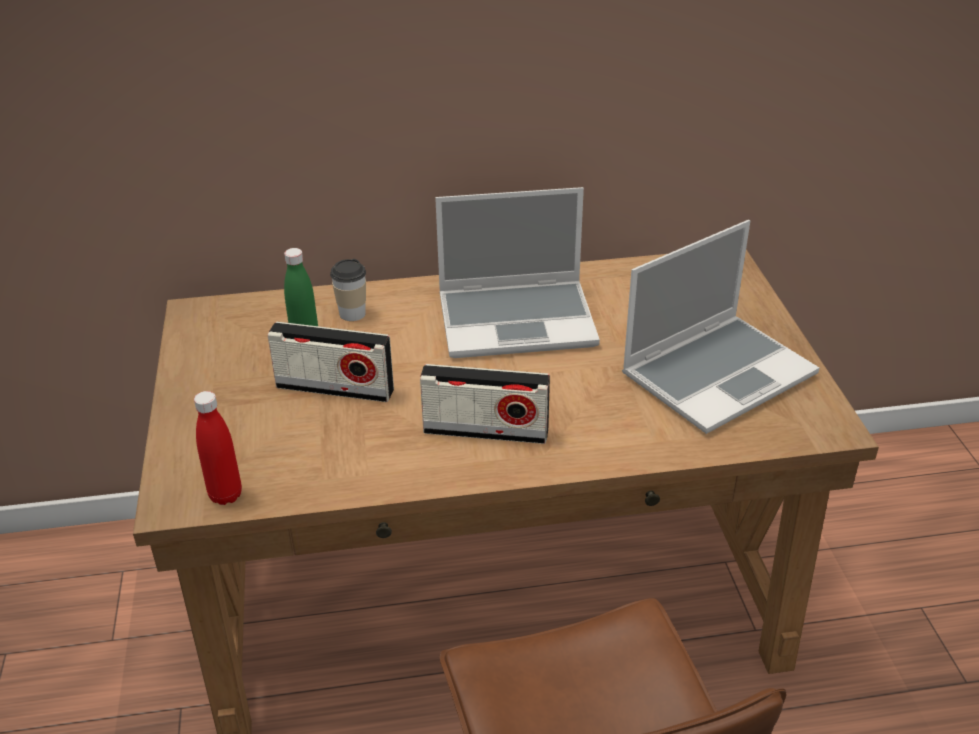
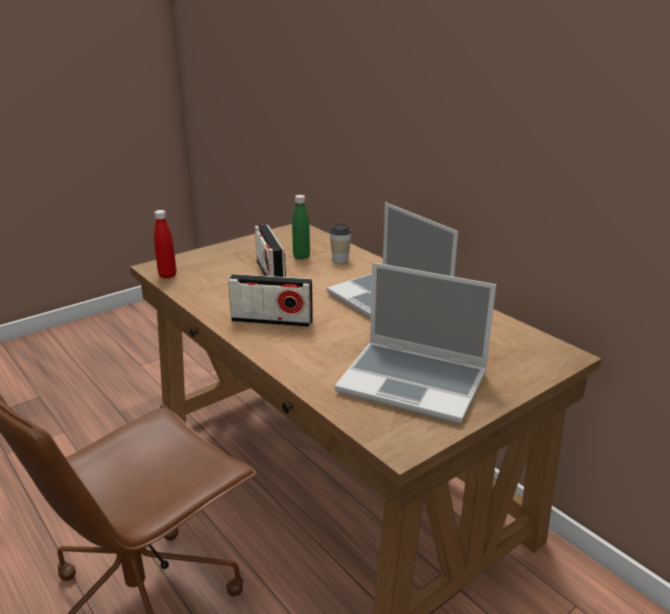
camera: 60 degrees right, 10 degrees down
radio [420,364,550,444] -> radio turned 60 degrees counterclockwise [228,274,313,327]

